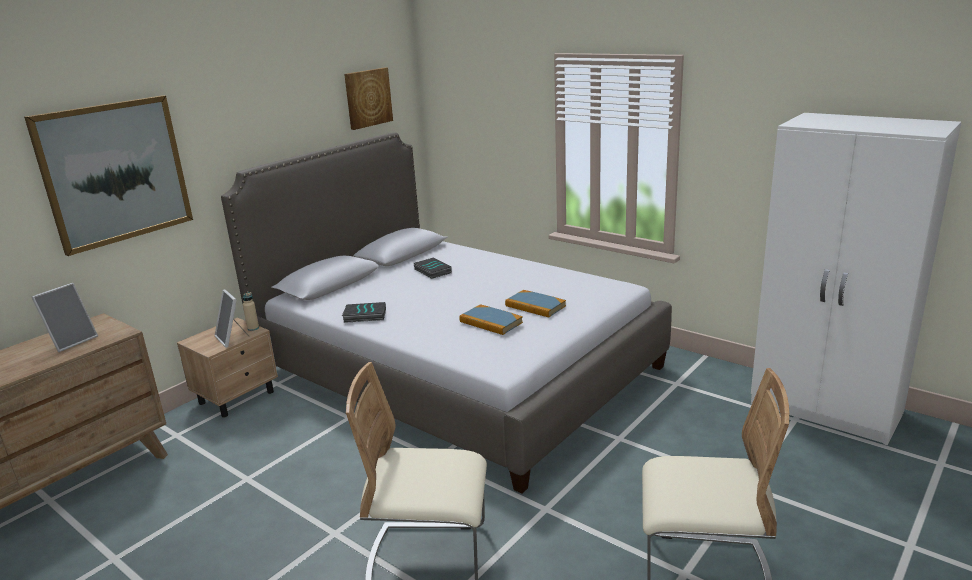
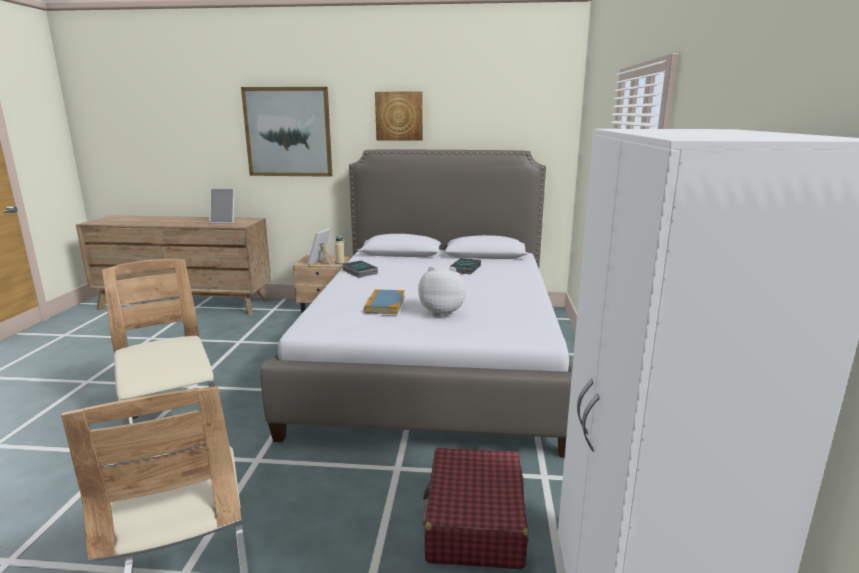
camera: 55 degrees right, 5 degrees down
picture [344,67,393,130] -> picture moved to [375,91,423,141]
book [505,290,566,317] -> plush toy [418,266,466,317]
none -> red suitcase [423,448,529,569]

